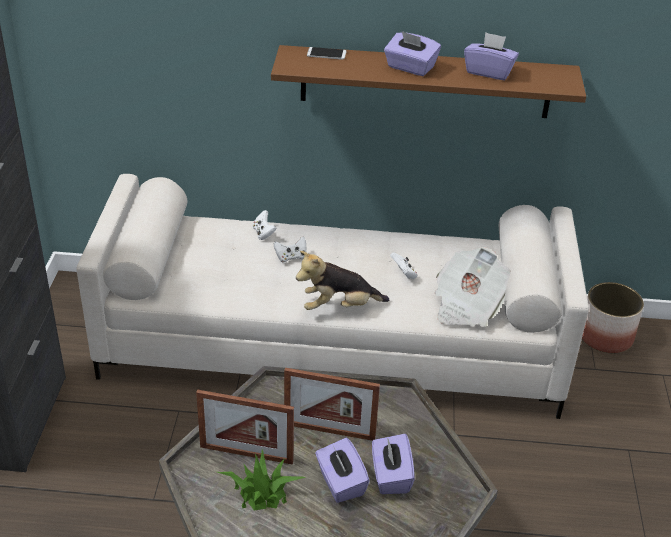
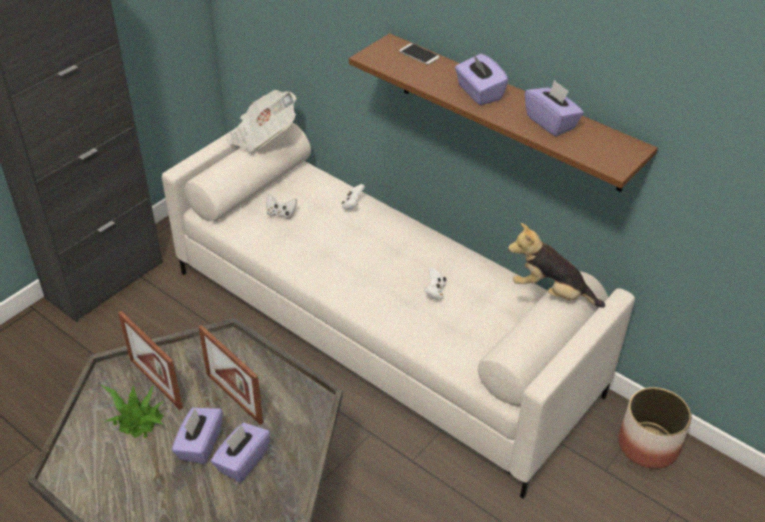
camera: 35 degrees right, 5 degrees up
white game controller [274,237,307,263] -> white game controller moved to [266,194,297,219]
plush toy [296,251,389,310] -> plush toy moved to [508,223,605,308]
newspaper [435,247,511,327] -> newspaper moved to [227,90,297,153]

